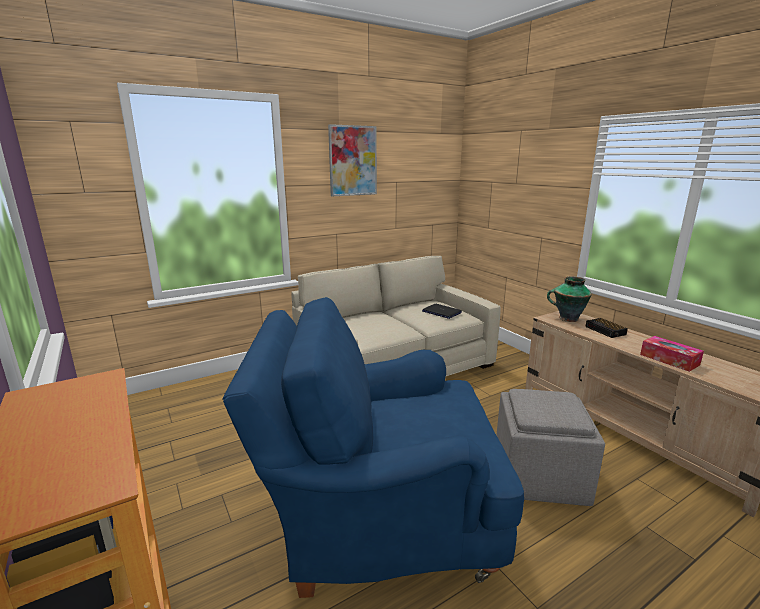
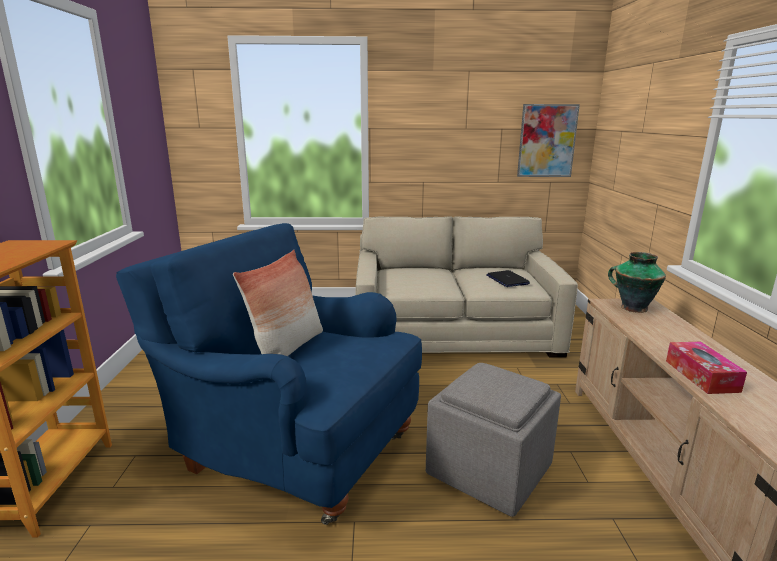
camera: 30 degrees right, 0 degrees up
picture [328,124,377,196] -> picture moved to [517,104,580,177]
alarm clock [586,318,628,338] -> none
none -> pillow [233,250,323,356]

